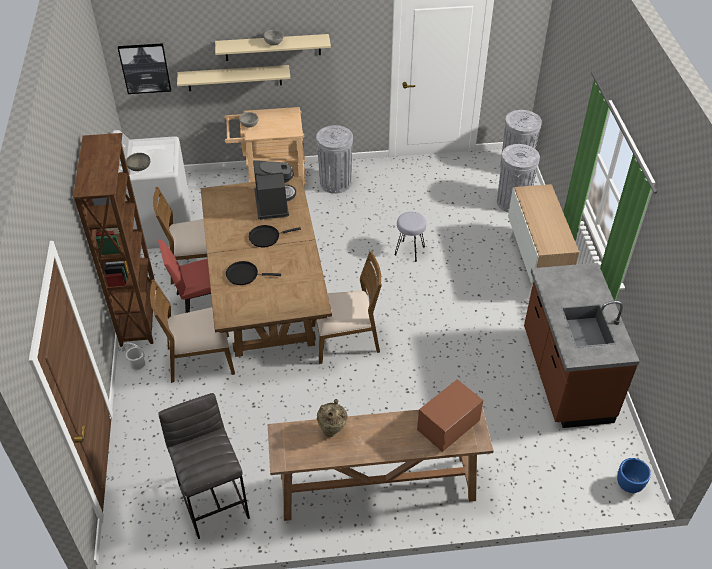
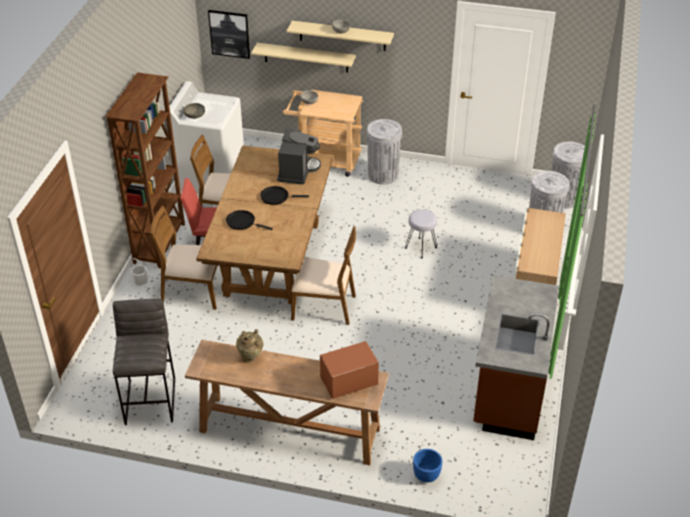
camera: 20 degrees right, 5 degrees down
blue planter [617,458,651,493] -> blue planter moved to [413,449,442,483]

